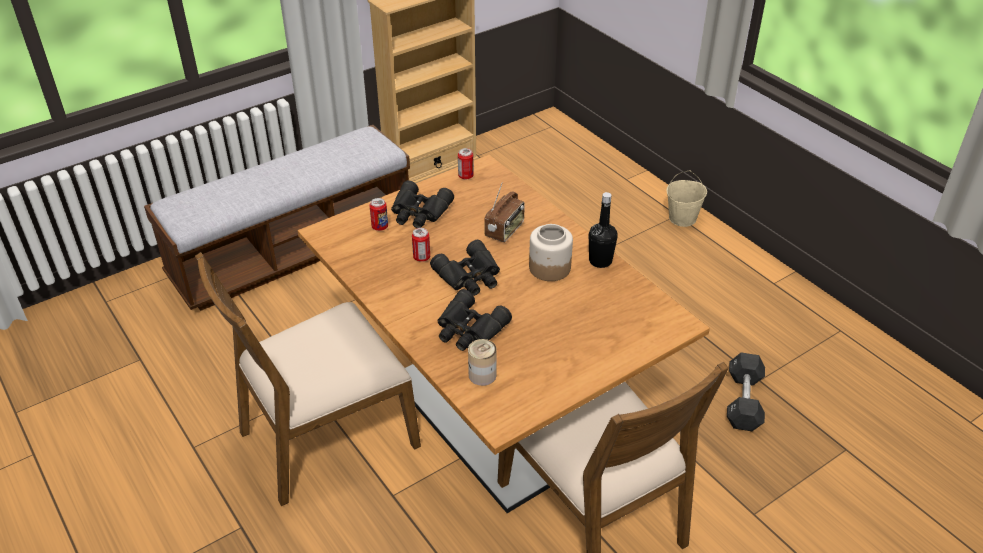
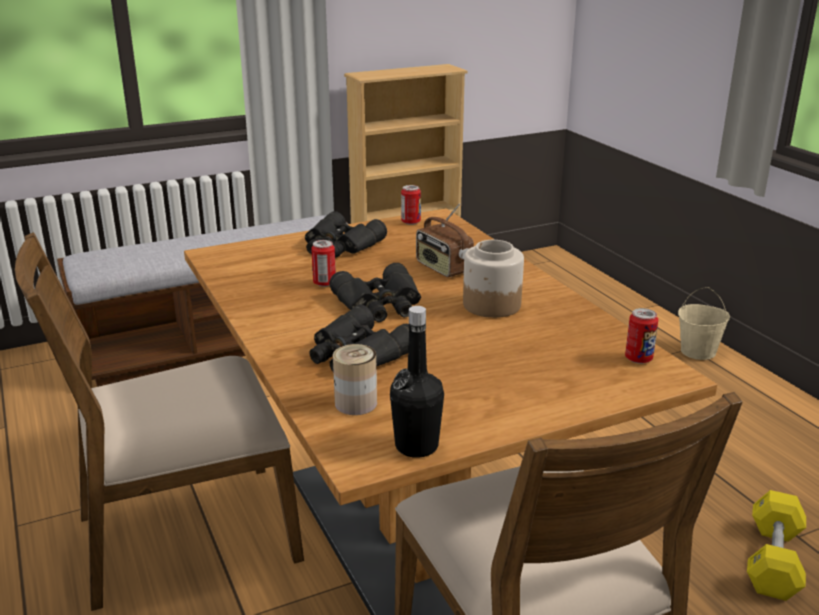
camera: 10 degrees right, 15 degrees down
can [369,198,388,231] -> can moved to [625,308,658,364]
radio [484,182,525,242] -> radio turned 105 degrees clockwise [416,203,474,277]
black bottle [589,192,618,268] -> black bottle moved to [390,306,444,458]
black dumbbell [727,352,765,431] -> yellow dumbbell [747,490,806,601]

